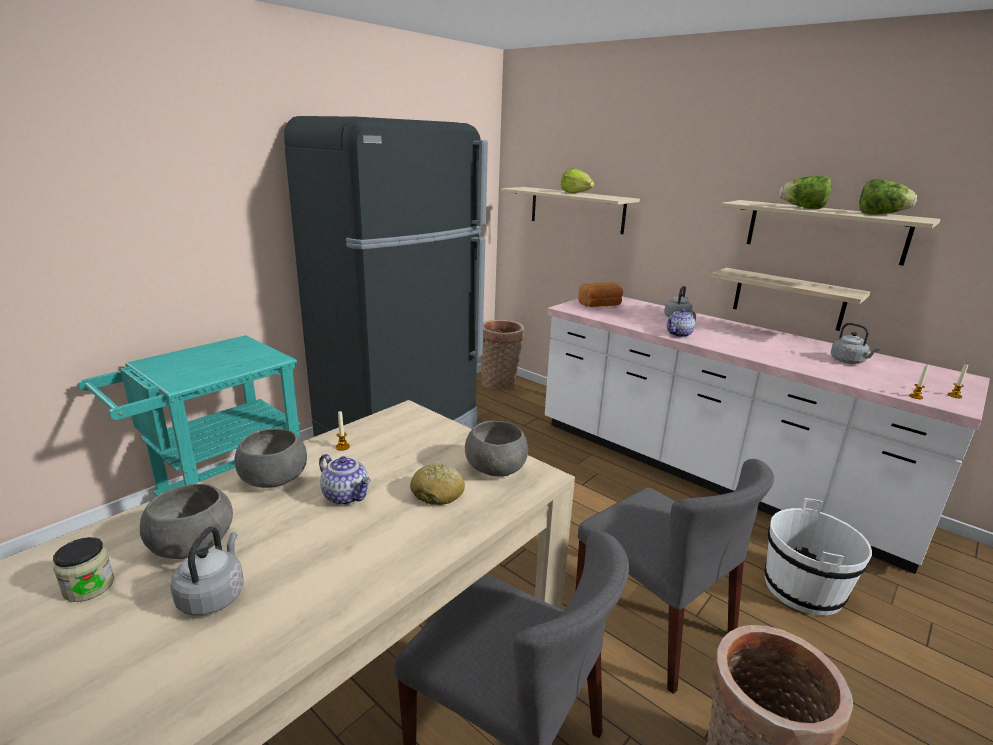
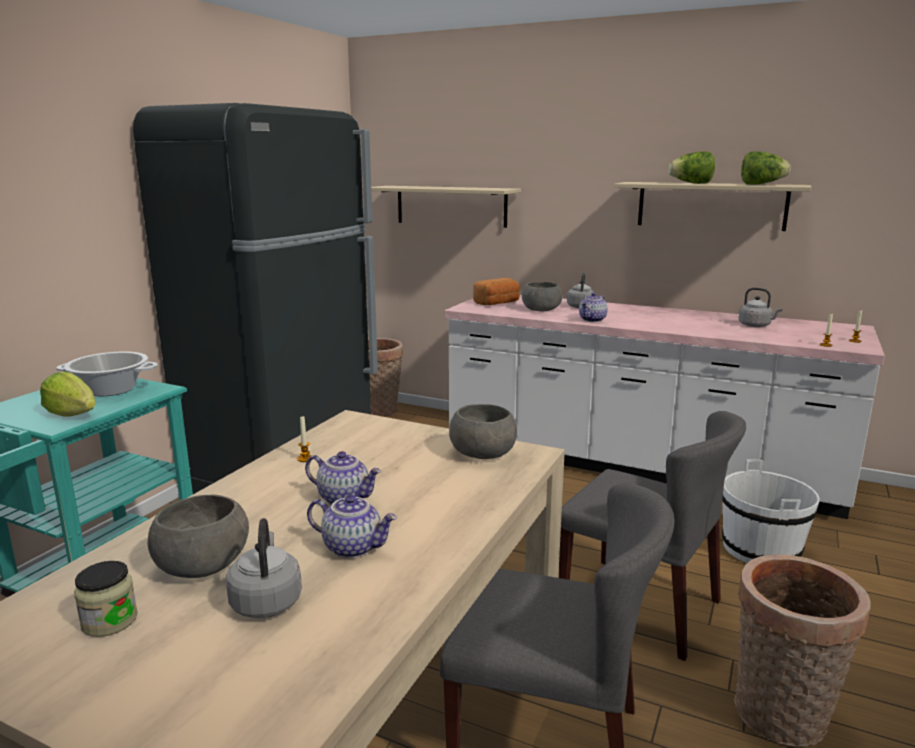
camera: 15 degrees left, 5 degrees down
grey bowl [234,428,307,488] -> grey bowl moved to [522,282,563,312]
bread [410,463,465,505] -> none
lettuce [561,169,594,193] -> lettuce moved to [40,372,96,416]
shelf [711,268,870,331] -> none
none -> cooking pot [56,351,158,396]
none -> teapot [307,495,397,558]

